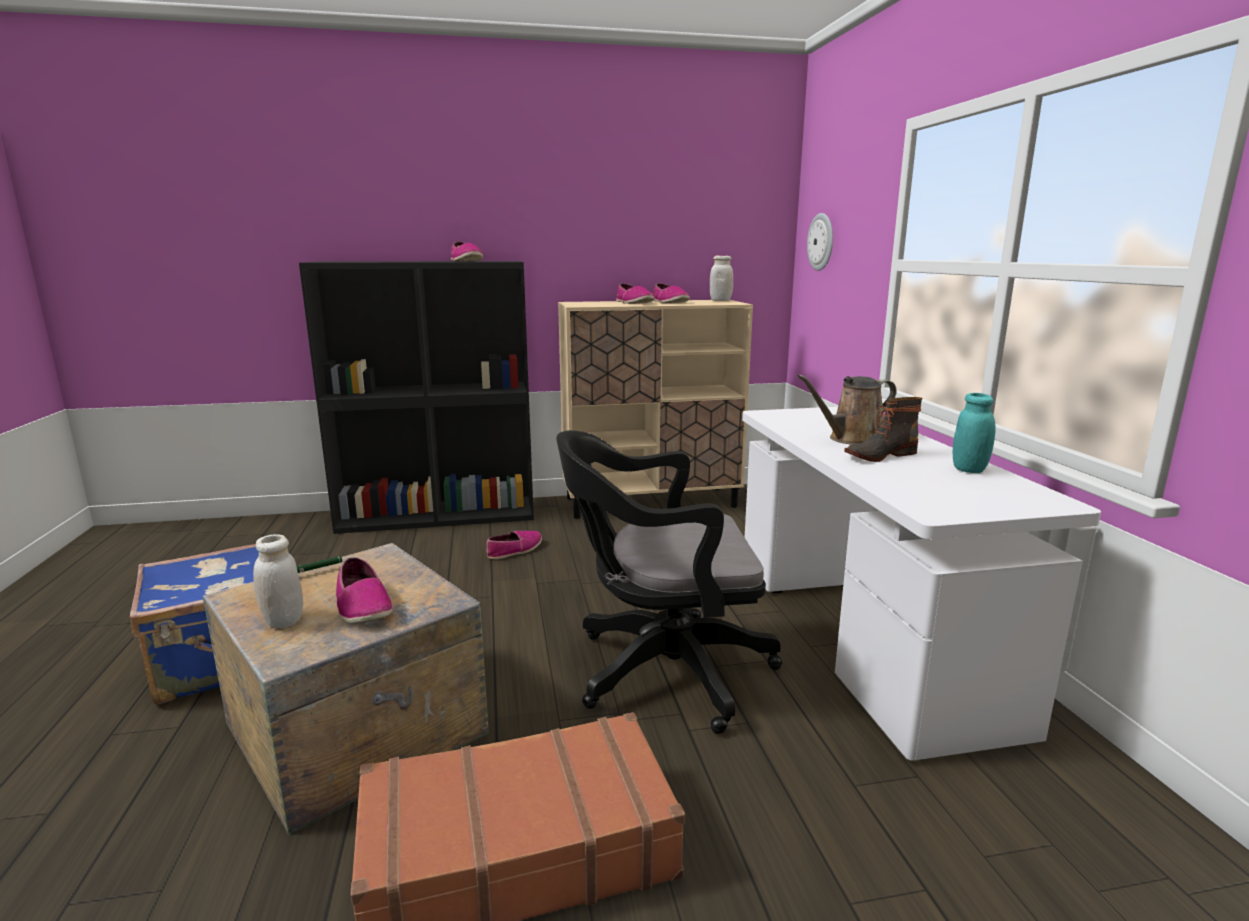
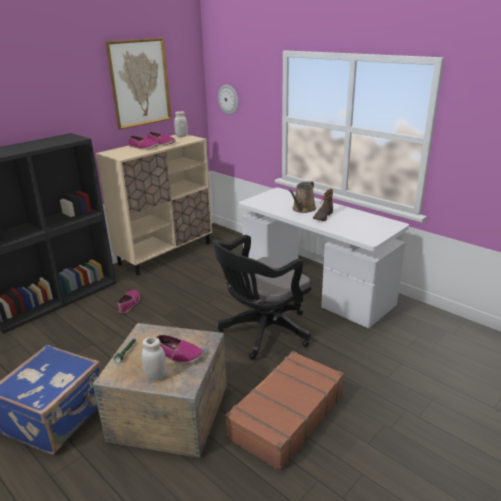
camera: 35 degrees left, 10 degrees up
shoe [451,242,483,262] -> none
turquoise jar [952,393,995,473] -> none
none -> picture [105,38,172,130]

